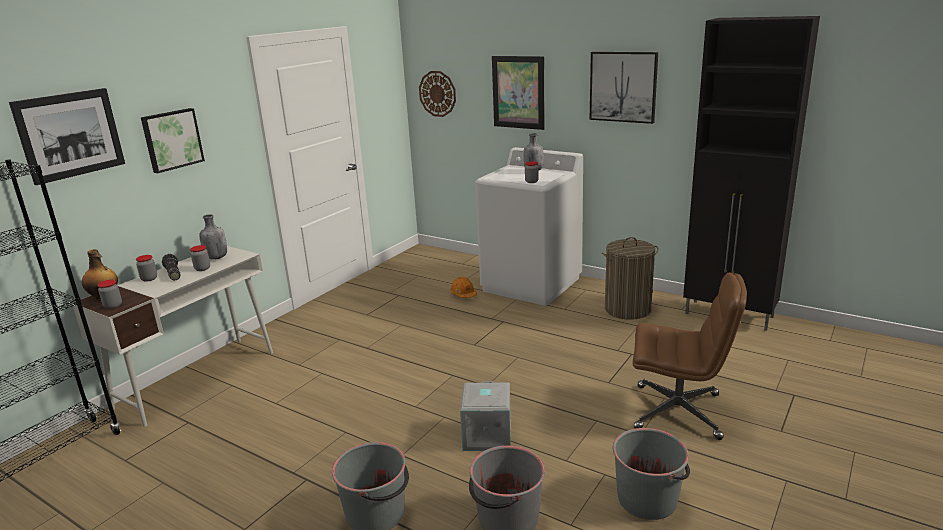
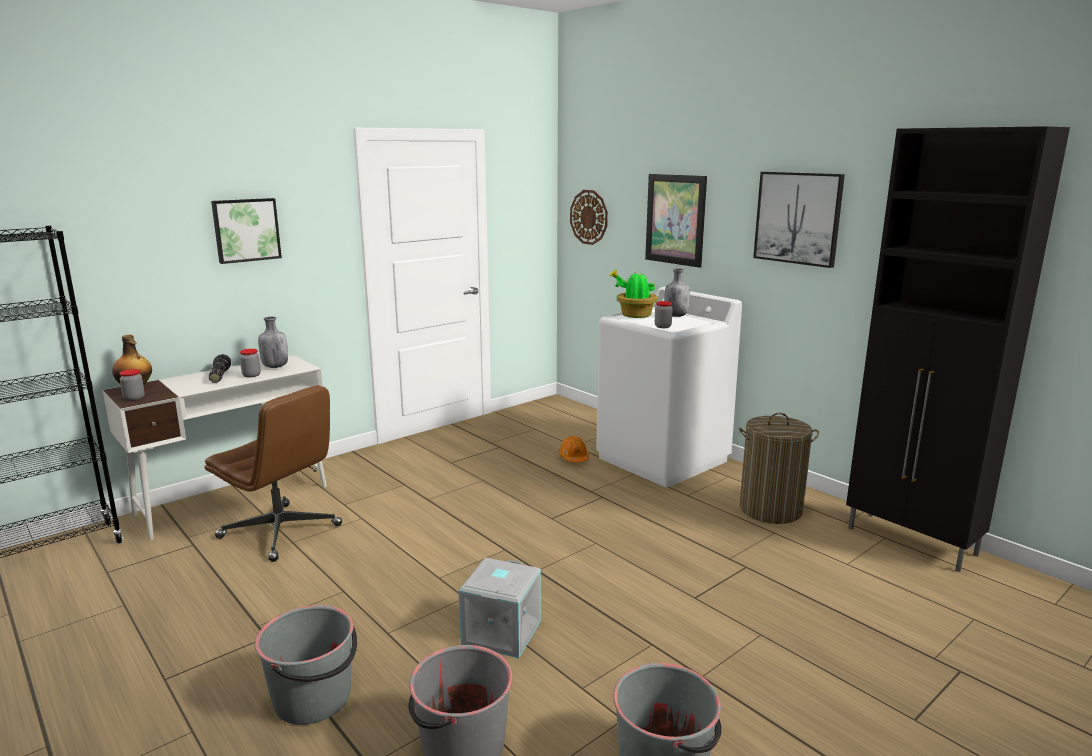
camera: 15 degrees right, 5 degrees down
picture [9,88,125,185] -> none
jar [136,255,157,282] -> none
brown office chair [633,273,747,440] -> brown office chair moved to [204,385,342,562]
none -> potted plant [609,269,658,318]

